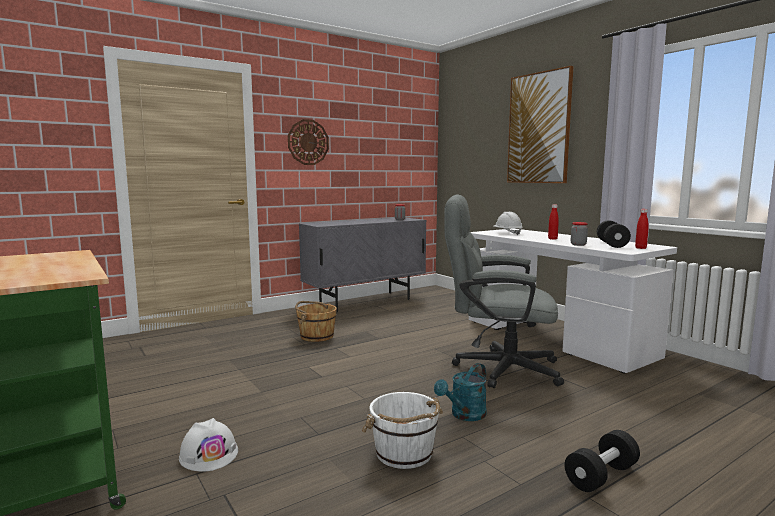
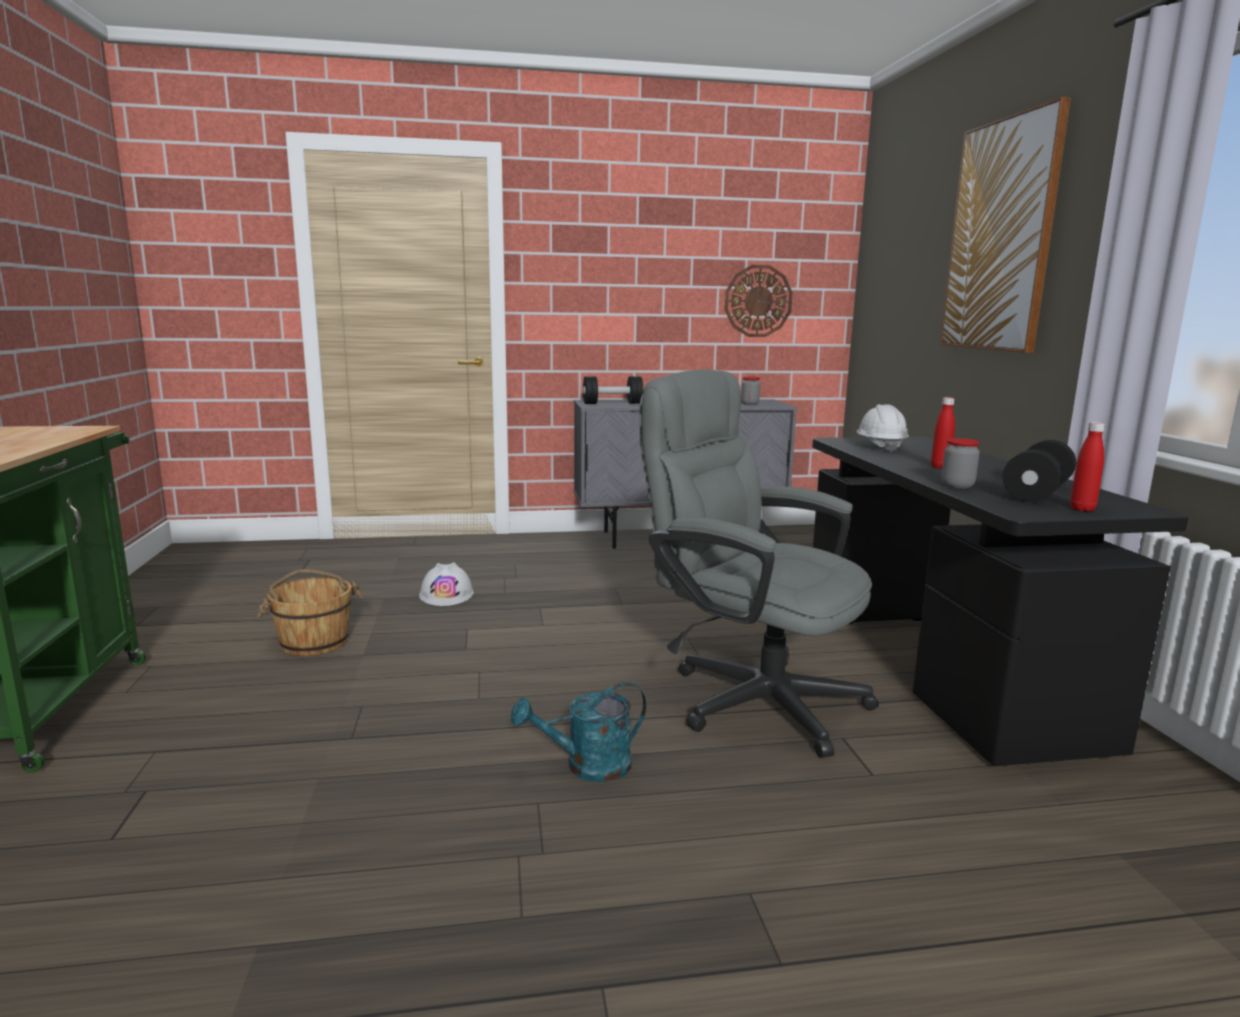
camera: 25 degrees right, 5 degrees up
white hard hat [179,418,238,471] -> white hard hat moved to [419,562,474,606]
wall clock [288,119,329,165] -> wall clock moved to [725,265,793,337]
brown bucket [295,301,337,342] -> brown bucket moved to [257,569,364,656]
white bucket [362,392,443,469] -> none
white desk [469,229,677,373] -> black desk [812,437,1189,766]
black dumbbell [565,430,640,492] -> black dumbbell moved to [583,376,643,404]

